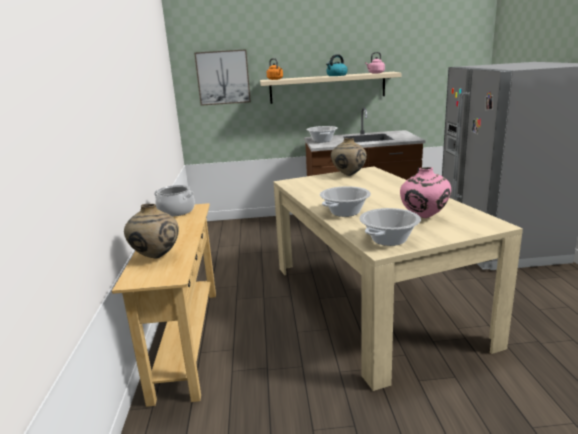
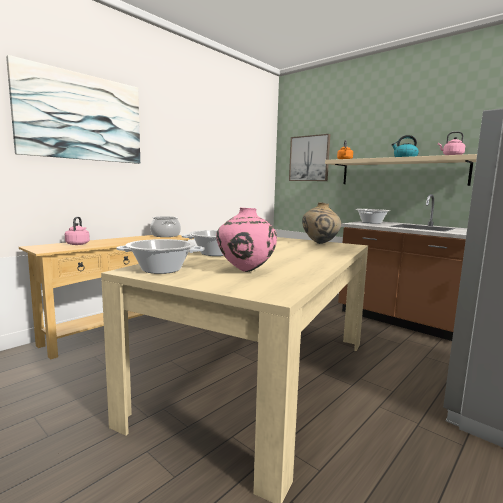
camera: 45 degrees right, 10 degrees down
beige vase [124,204,179,259] -> pink kettle [65,217,90,245]
none -> picture [6,55,140,164]

